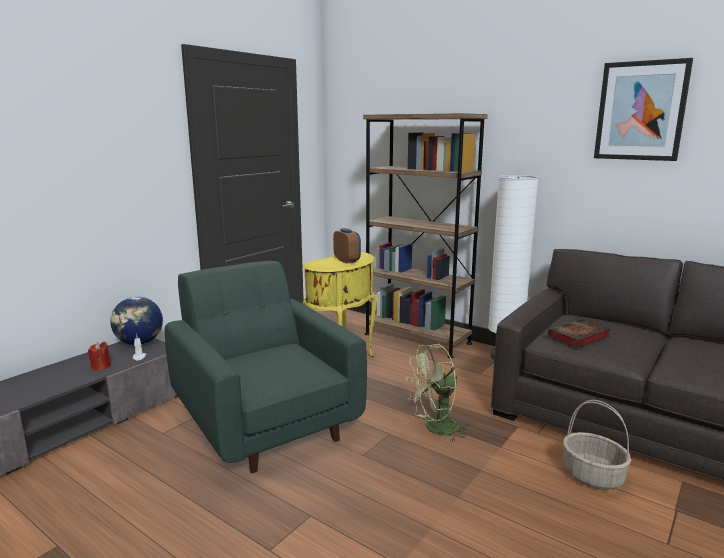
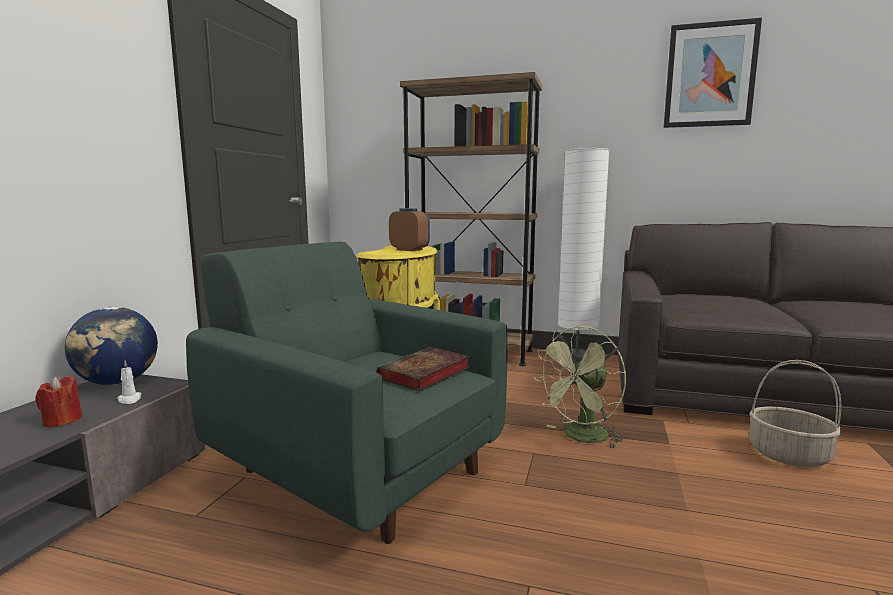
camera: 20 degrees left, 5 degrees down
book [548,319,611,348] -> book moved to [377,347,470,392]

